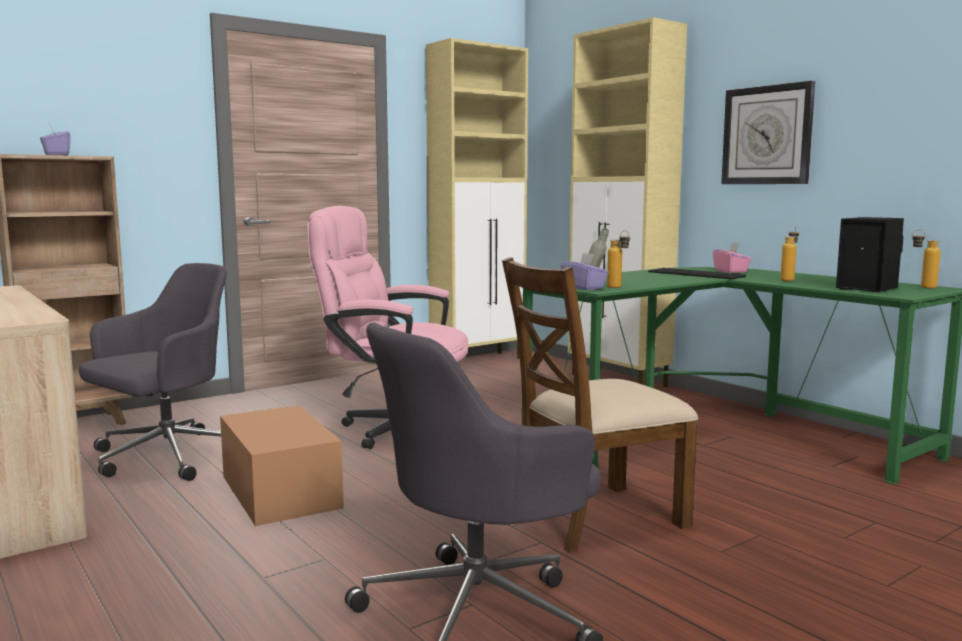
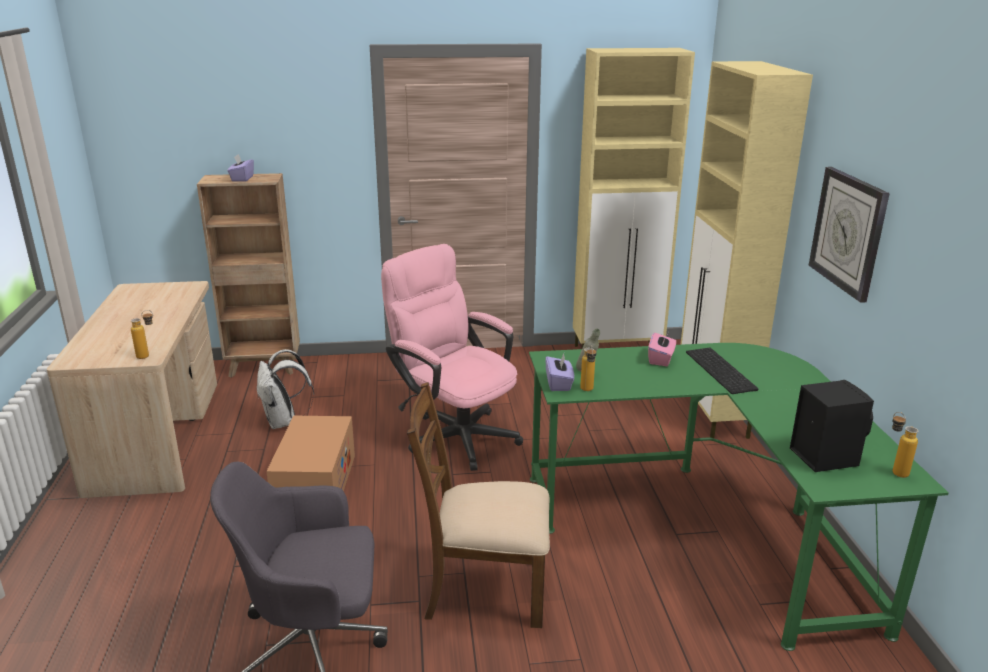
camera: 30 degrees right, 15 degrees up
grey office chair [79,263,227,481] -> white backpack [257,349,314,429]
pink tissue box [713,243,751,273] -> pink tissue box moved to [648,330,676,366]
bottle [780,226,799,281] -> bottle moved to [131,310,153,359]

